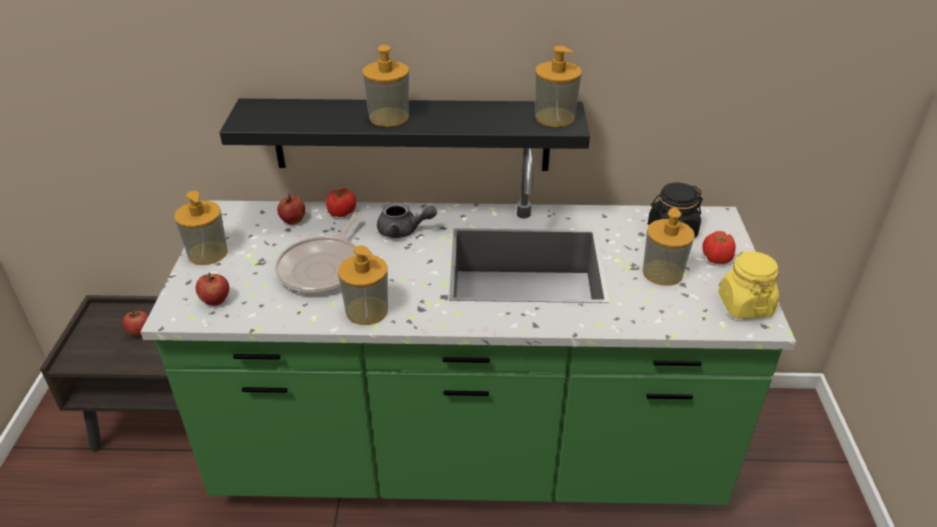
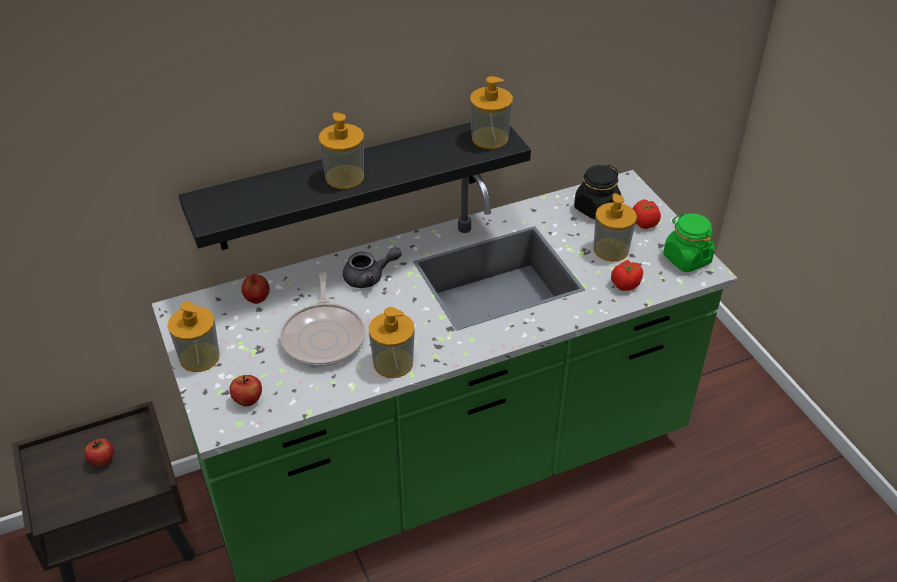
camera: 25 degrees left, 5 degrees up
tomato [326,188,356,217] -> tomato moved to [611,260,643,291]
yellow jar [718,251,779,318] -> green jar [663,213,715,272]

